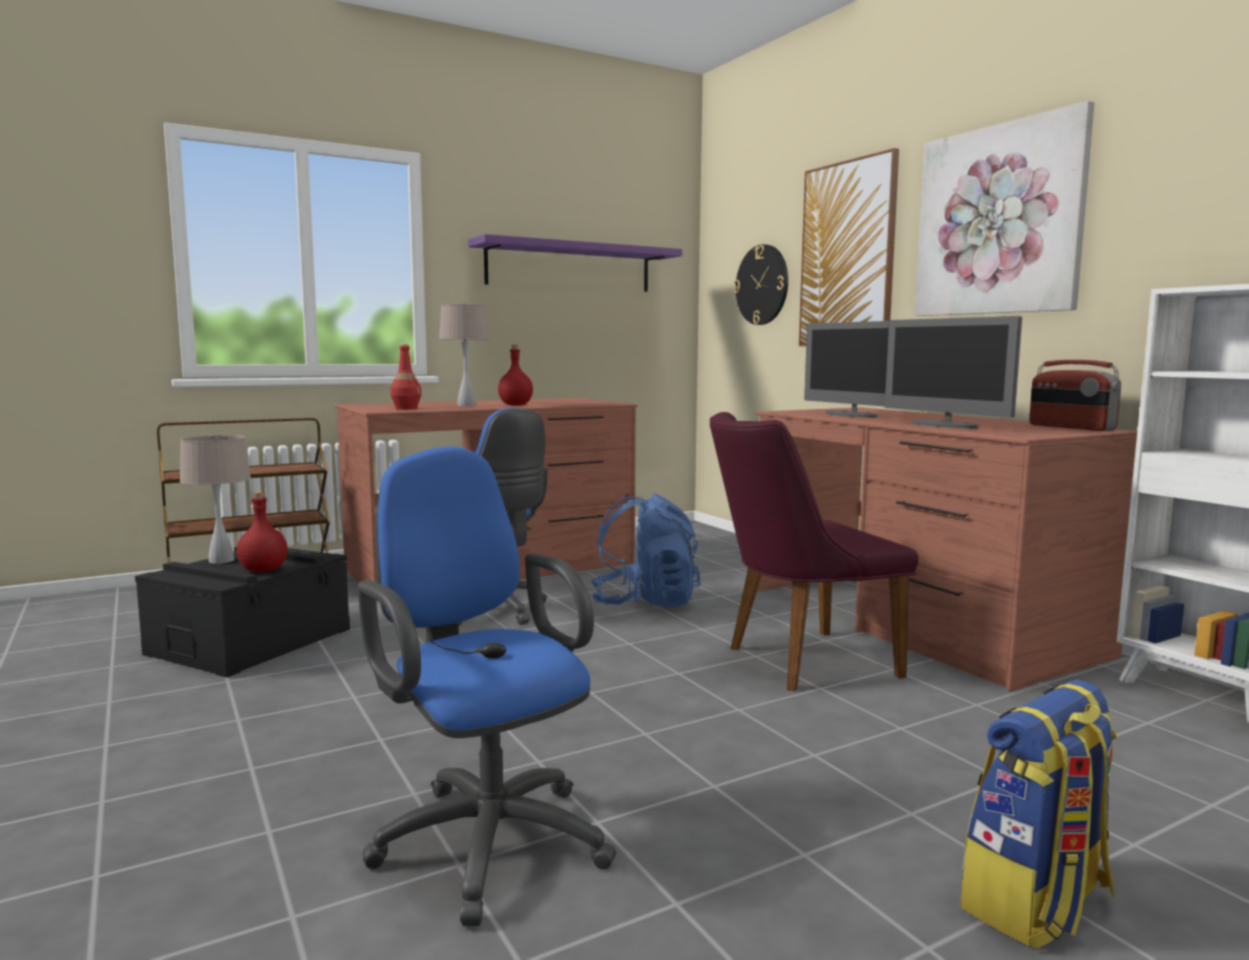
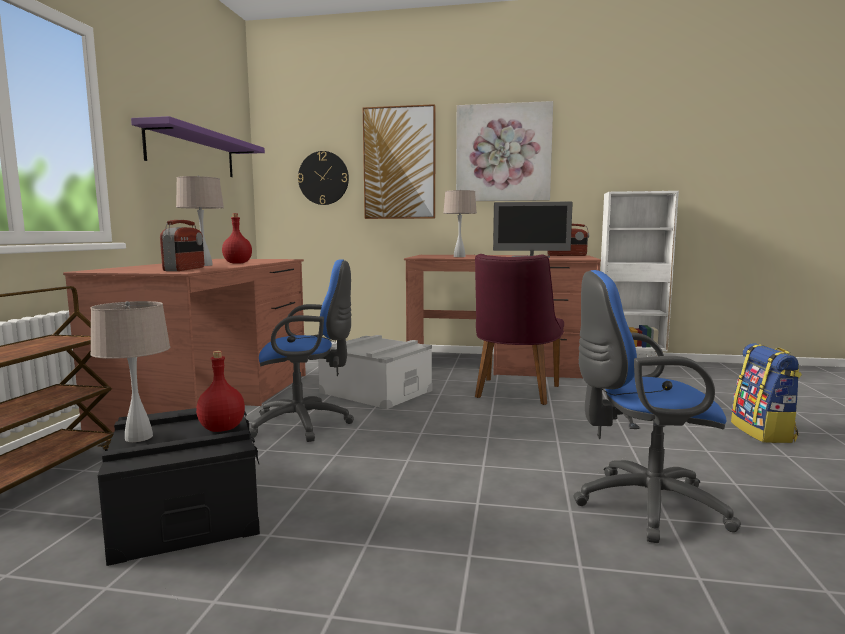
camera: 50 degrees left, 0 degrees up
red bottle [391,344,421,410] -> radio [160,220,204,271]
blue backpack [591,494,700,607] -> grey storage box [318,335,432,409]
monitor [804,321,889,418] -> beige table lamp [443,190,477,257]

